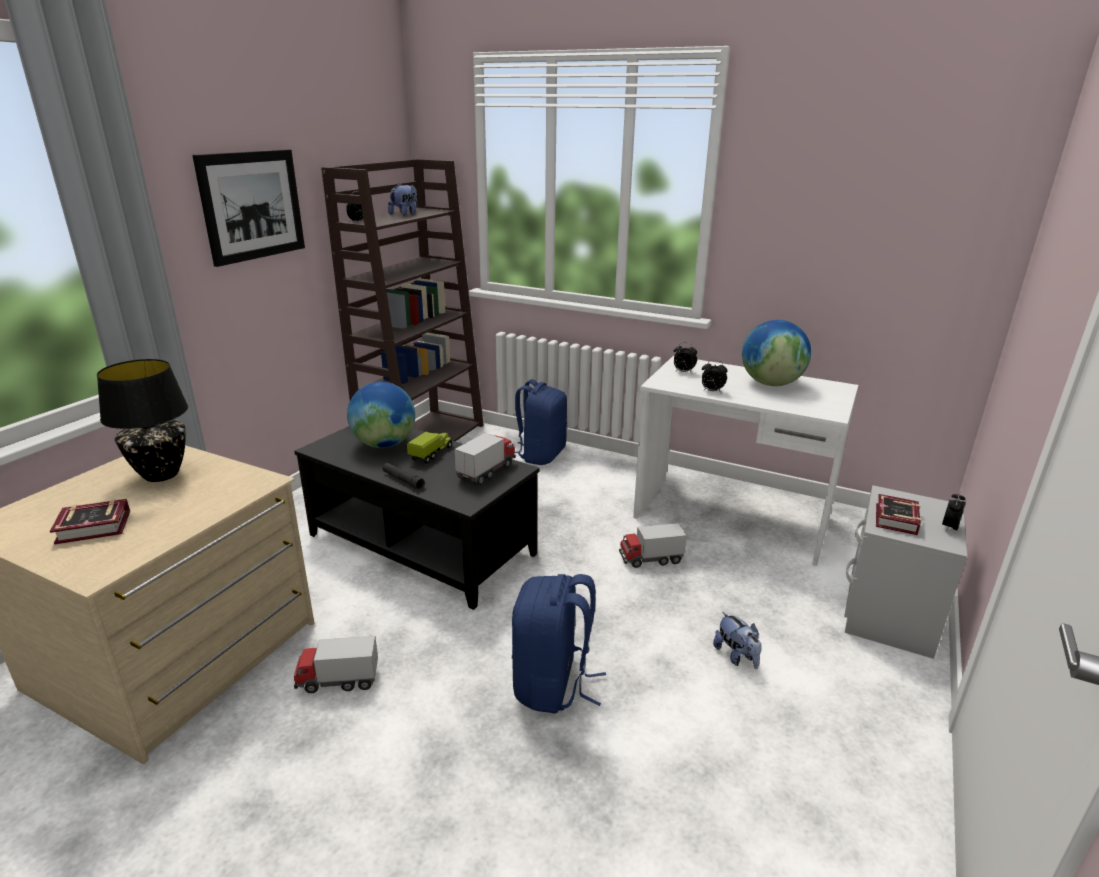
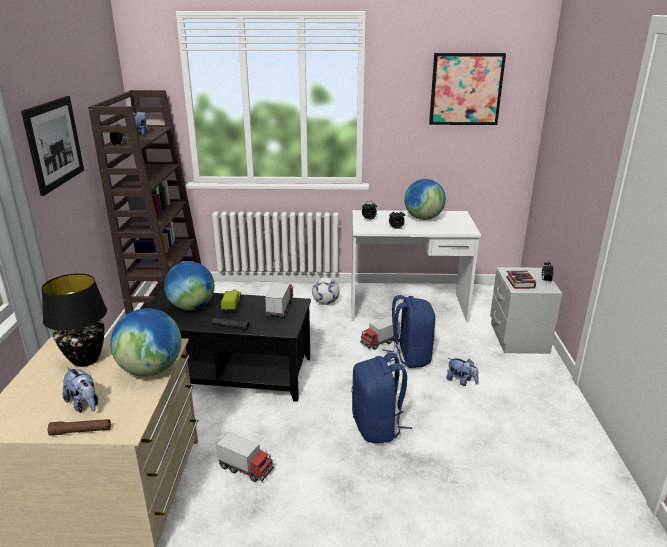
camera: 25 degrees left, 0 degrees up
book [50,499,130,544] -> plush toy [62,367,98,413]
toy truck [294,636,378,693] -> toy truck turned 120 degrees counterclockwise [216,432,274,482]
blue backpack [515,380,567,465] -> blue backpack moved to [382,295,435,368]
none -> brown flashlight [48,419,111,436]
none -> globe [110,308,182,376]
none -> football [312,277,340,305]
none -> picture [429,53,506,125]

